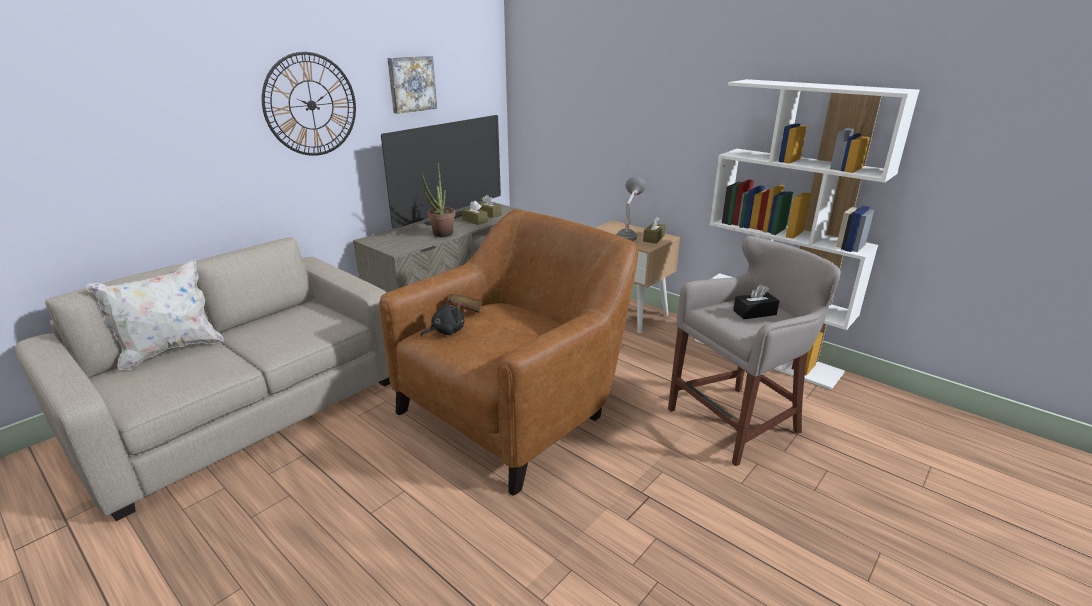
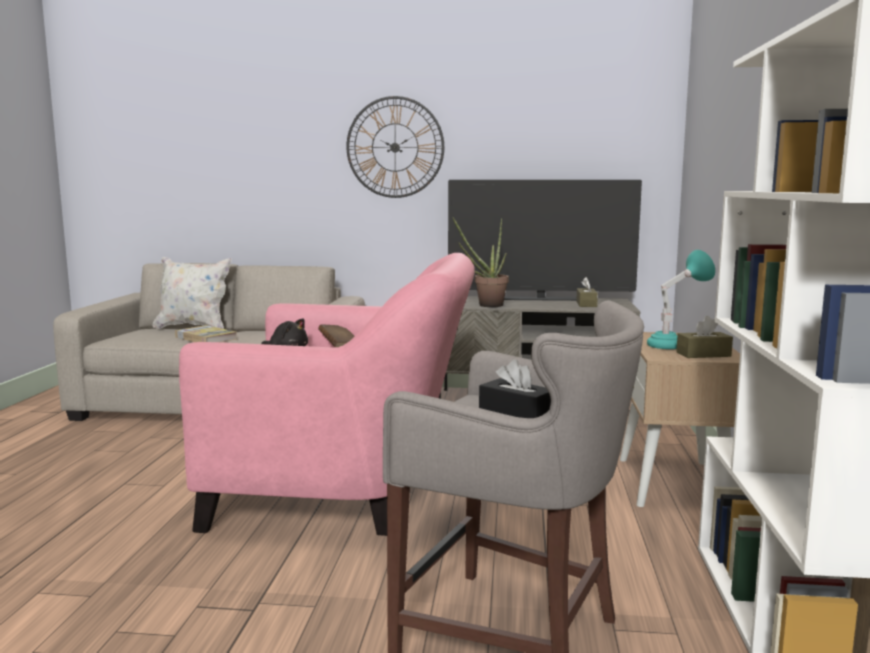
camera: 55 degrees right, 15 degrees down
brown armchair [379,209,638,496] -> pink armchair [179,253,475,536]
picture [387,56,437,114] -> none
brown tissue box [462,201,488,225] -> none
grey table lamp [616,177,646,241] -> turquoise table lamp [647,250,715,349]
none -> book [175,325,237,342]

